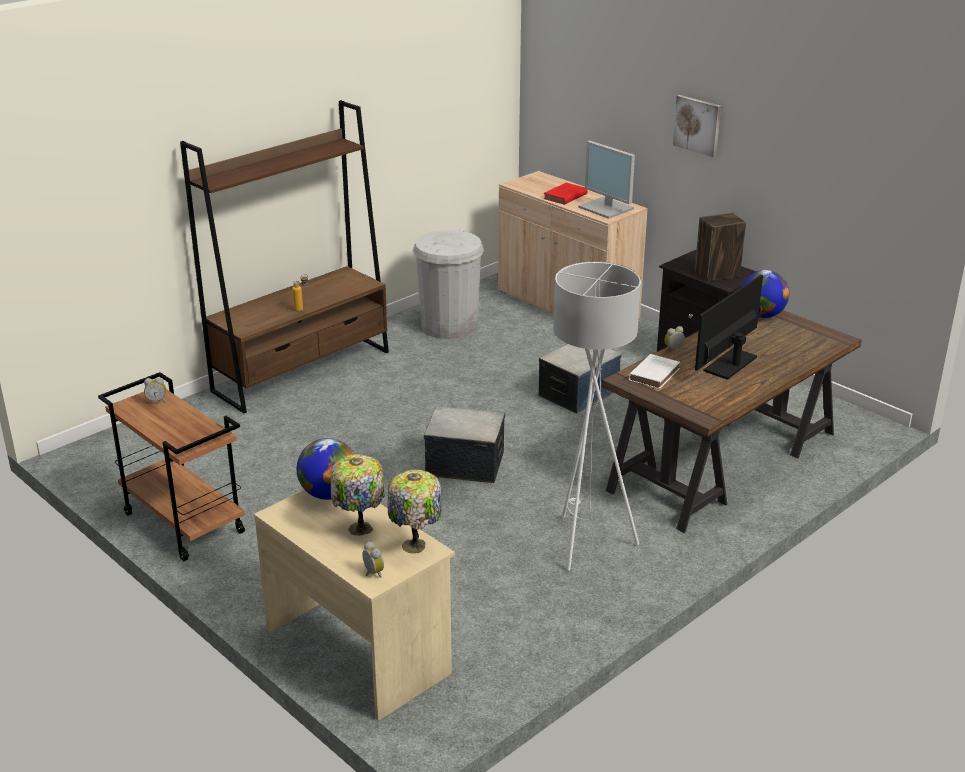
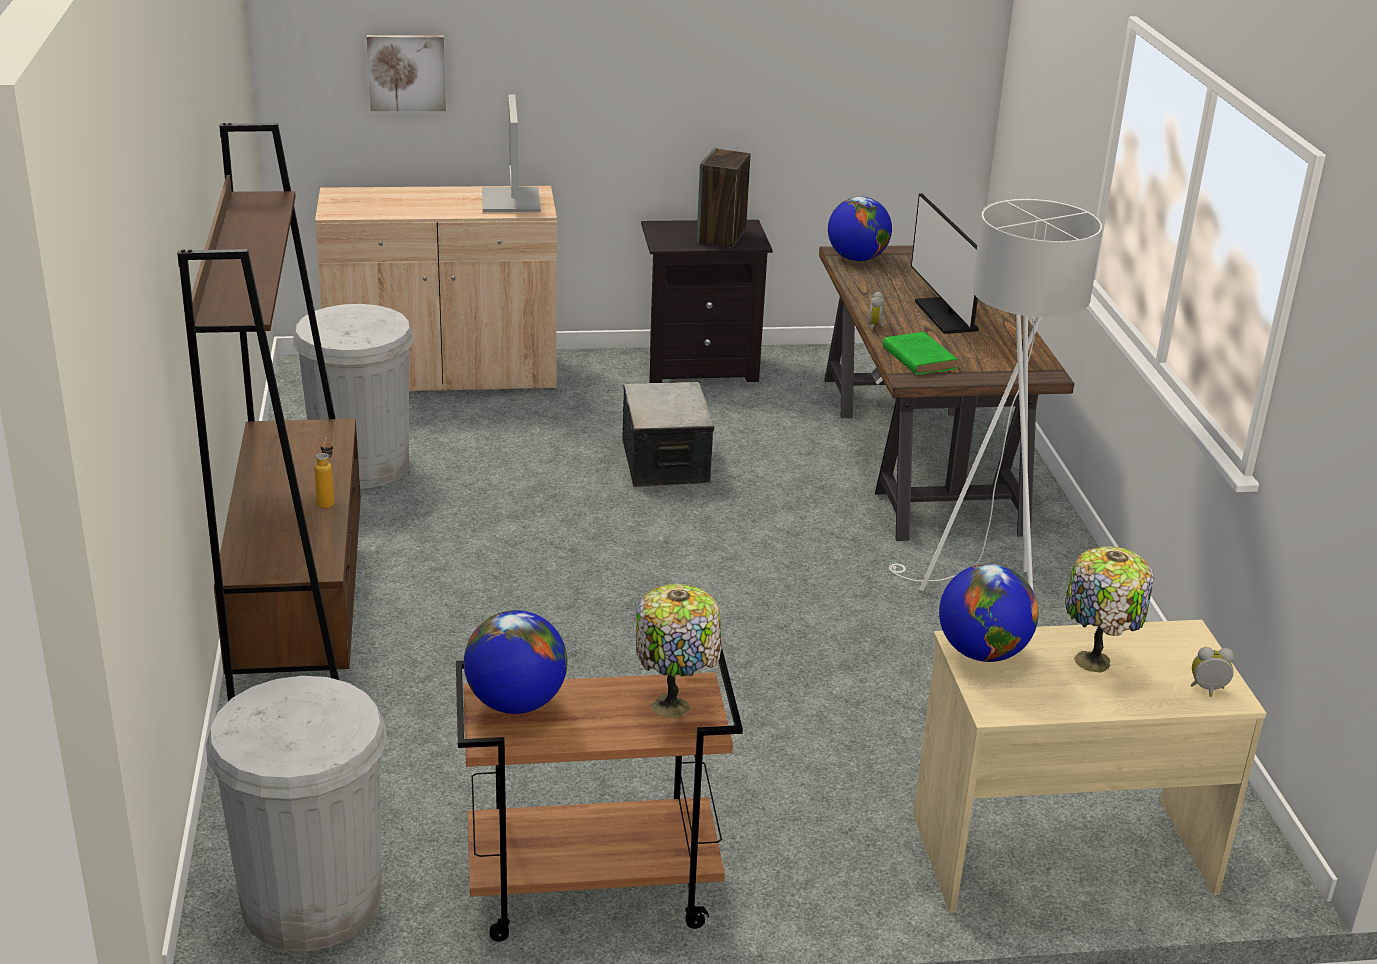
camera: 55 degrees left, 0 degrees up
alarm clock [144,378,166,403] -> globe [464,610,567,714]
table lamp [388,470,442,554] -> table lamp moved to [636,584,722,718]
storage box [424,406,505,483] -> none
red book [543,183,588,205] -> none
monitor [578,141,635,219] -> monitor turned 90 degrees clockwise [482,94,541,212]
white book [628,354,680,389] -> green book [883,332,958,375]
picture [673,95,721,157] -> picture moved to [367,35,446,111]
none -> white trash can [206,676,387,951]

